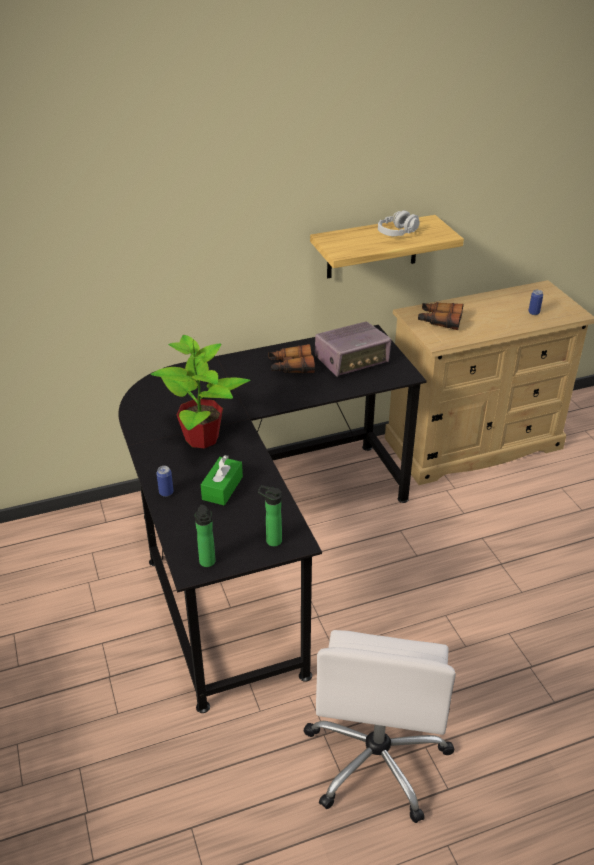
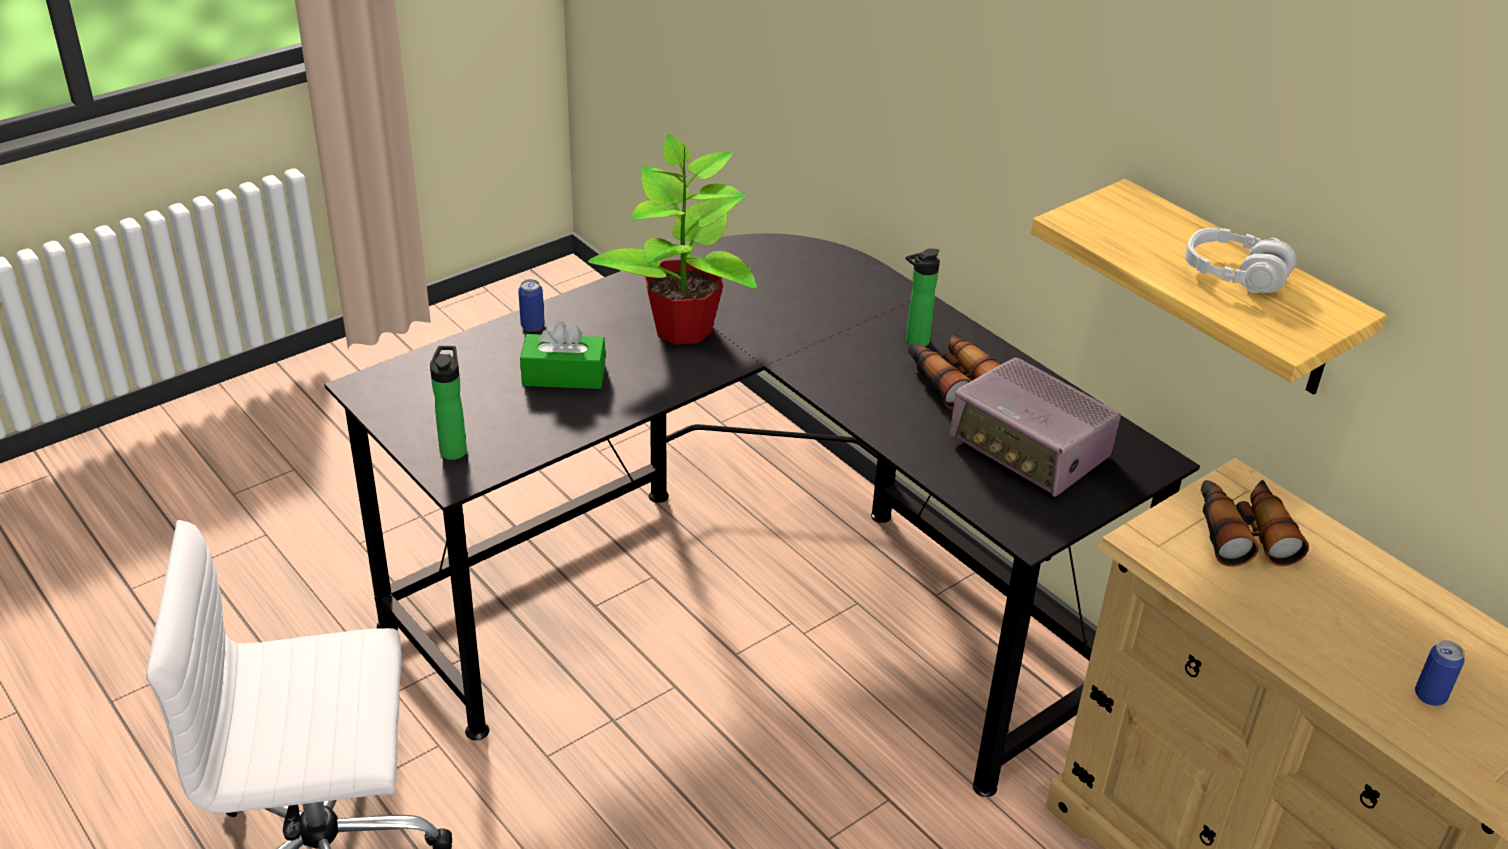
camera: 70 degrees right, 0 degrees up
bottle [195,505,216,567] -> bottle moved to [906,248,940,347]

